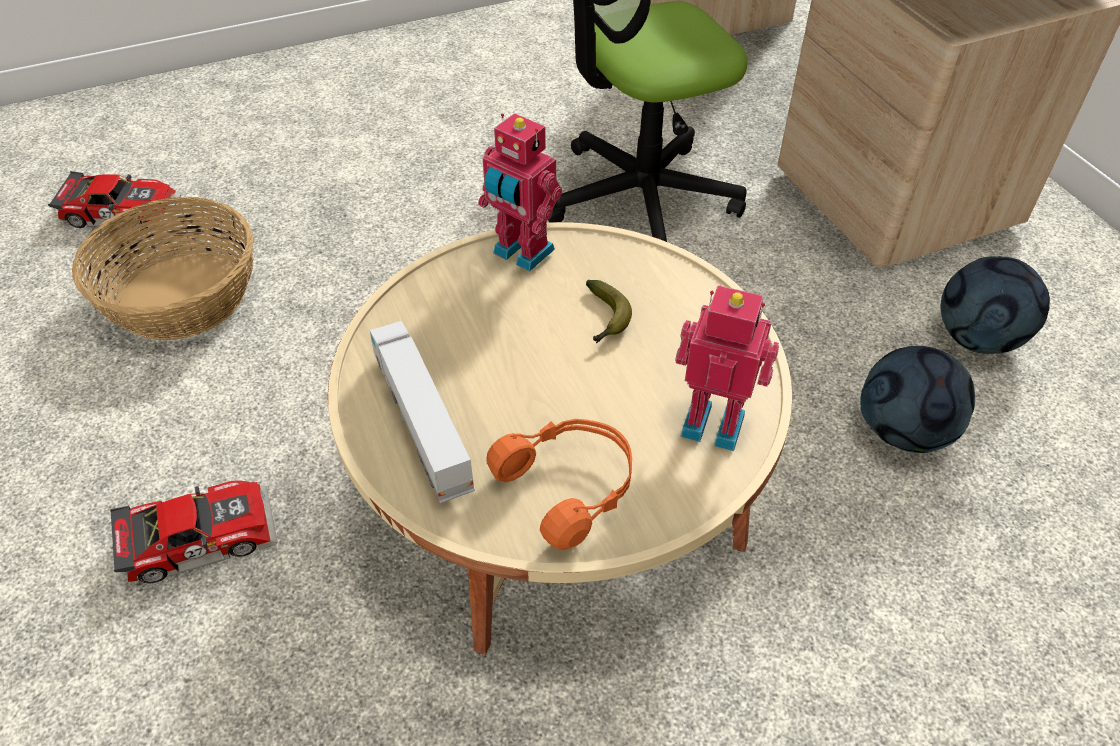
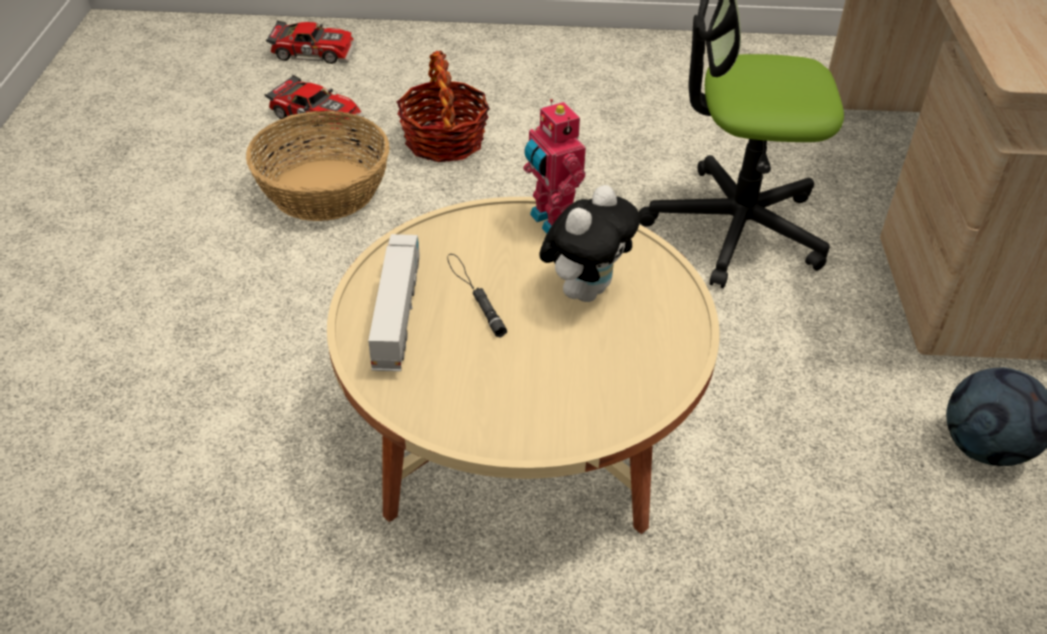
camera: 25 degrees right, 5 degrees down
toy car [110,480,278,583] -> toy car moved to [266,21,357,64]
orange headphones [486,419,632,550] -> none
banana [586,280,632,343] -> plush toy [539,185,640,302]
toy robot [675,285,779,451] -> none
football [861,346,975,453] -> none
none -> basket [397,51,490,162]
none -> black flashlight [447,254,507,338]

